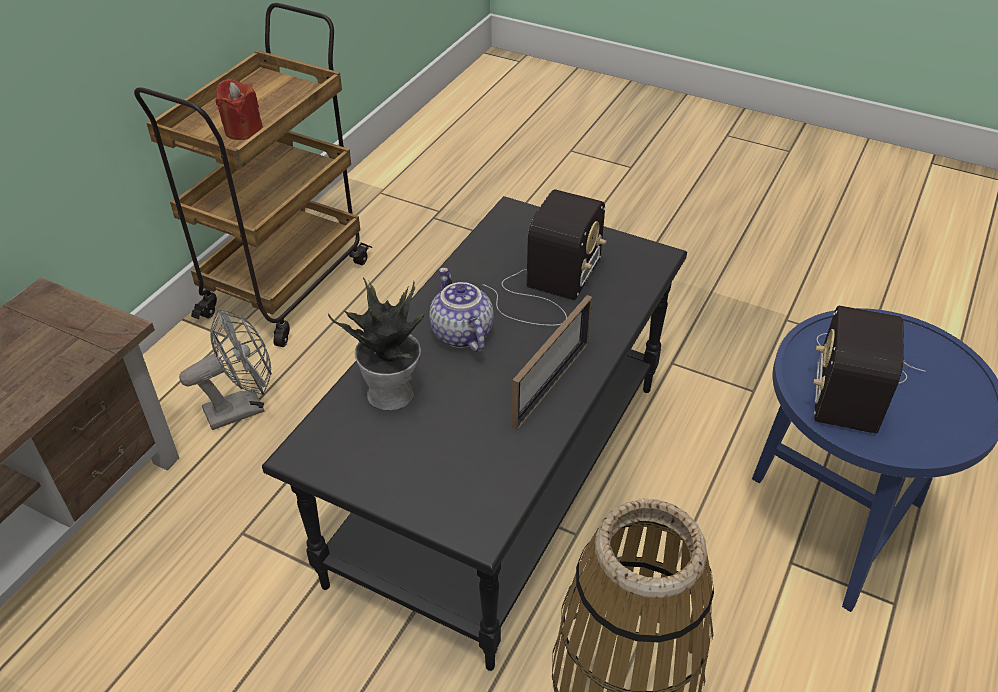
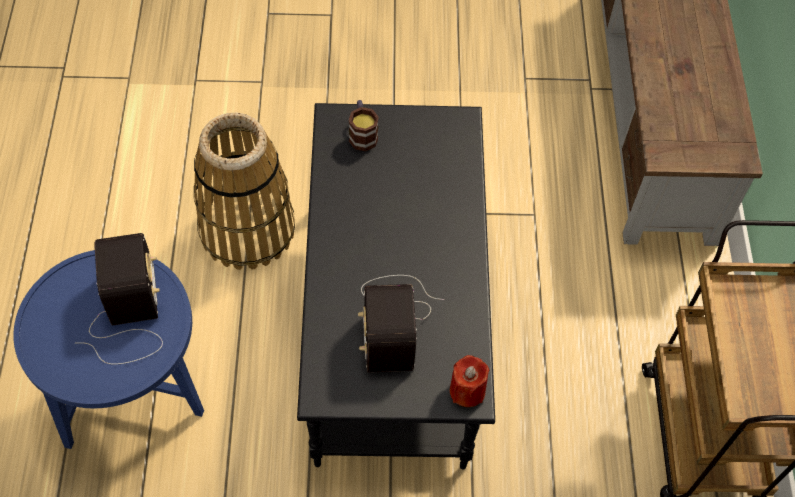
camera: 150 degrees right, 15 degrees up
grey fan [179,308,272,430] -> none
red candle [215,78,263,140] -> red candle moved to [450,355,489,407]
potted plant [328,278,424,411] -> none
teapot [429,267,494,352] -> none
picture frame [512,295,592,430] -> none
none -> mug [349,100,379,151]

